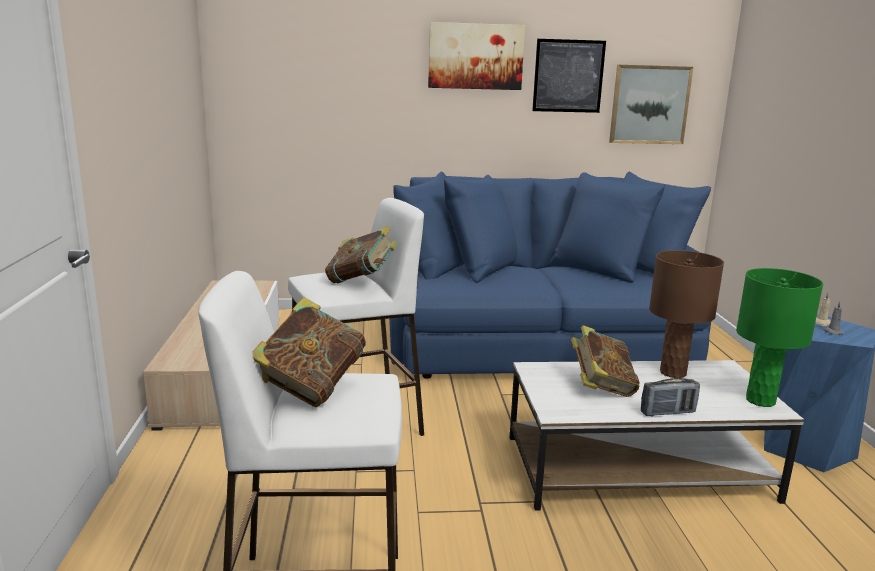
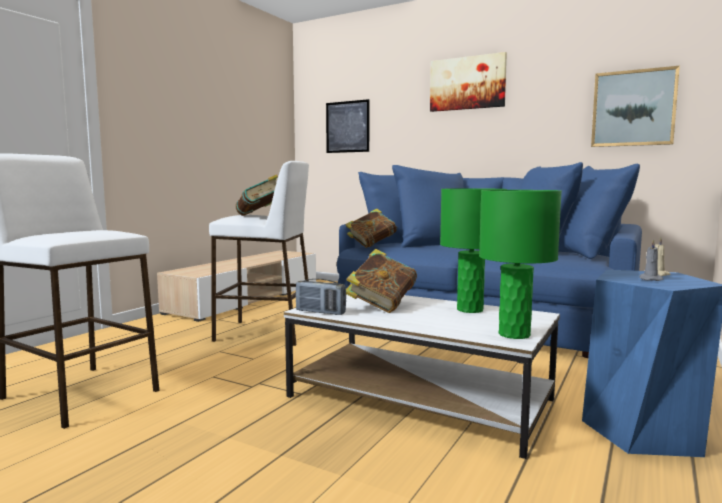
camera: 35 degrees right, 10 degrees down
book [253,297,366,407] -> book moved to [345,209,396,248]
picture [532,39,606,113] -> picture moved to [326,99,369,153]
radio [641,378,700,416] -> radio moved to [296,279,346,315]
brown table lamp [649,250,724,378] -> green table lamp [440,188,507,313]

